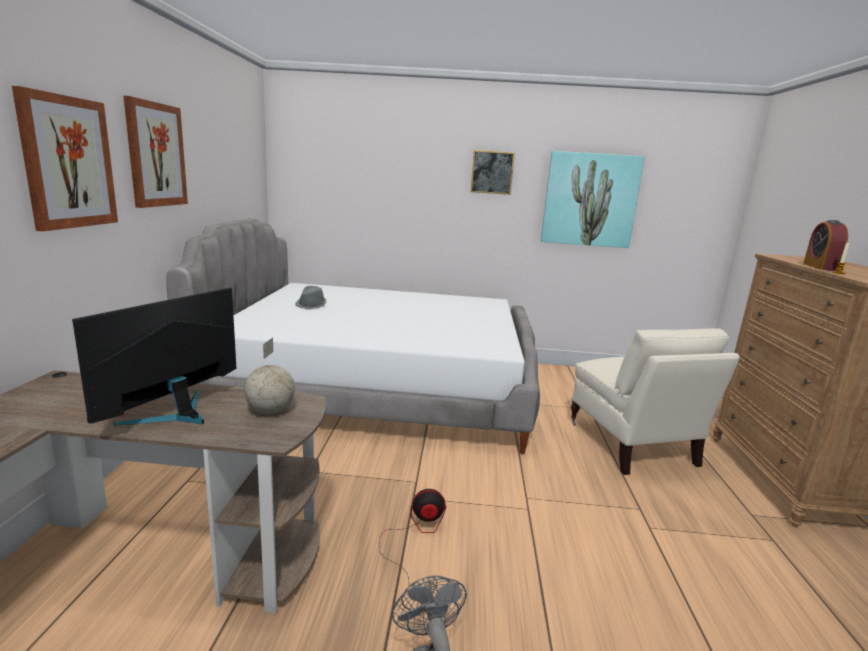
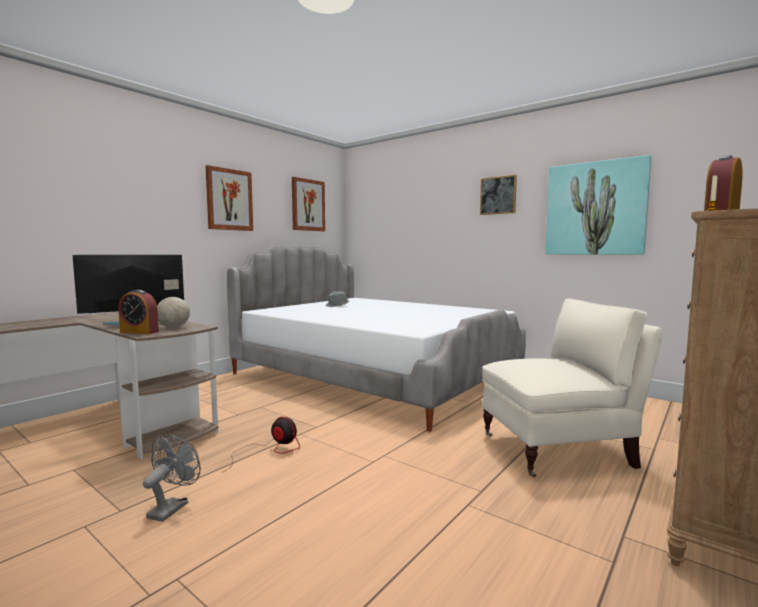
camera: 35 degrees right, 10 degrees down
picture [12,86,118,231] -> picture moved to [292,177,325,231]
beige armchair [571,328,740,475] -> beige armchair turned 120 degrees counterclockwise [482,298,663,478]
none -> alarm clock [118,290,159,334]

